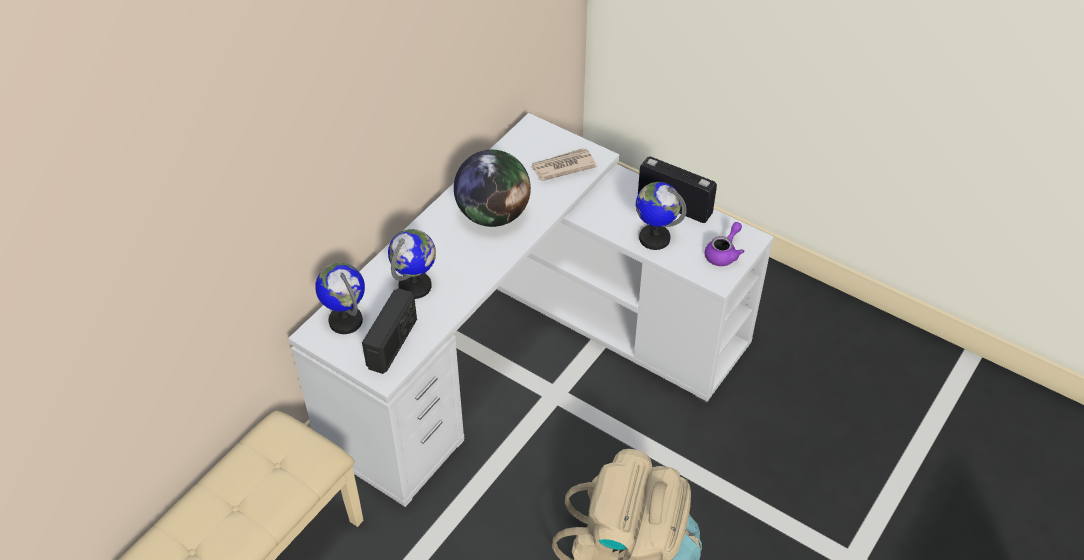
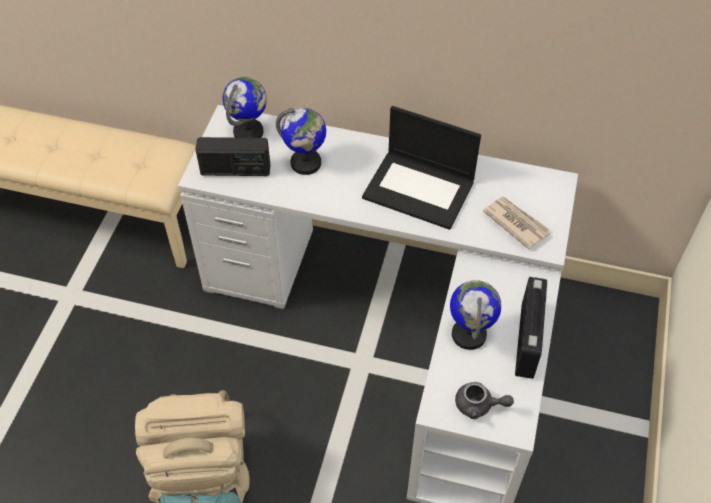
camera: 70 degrees right, 5 degrees up
globe [454,150,531,227] -> laptop [362,106,481,230]
purple teapot [704,222,745,266] -> grey teapot [455,382,514,419]

